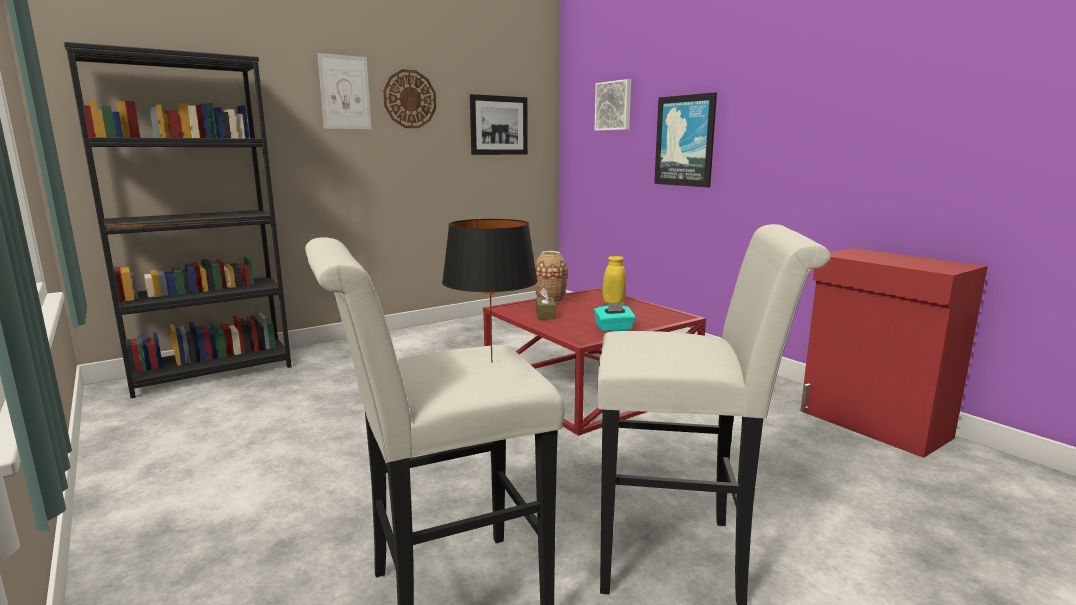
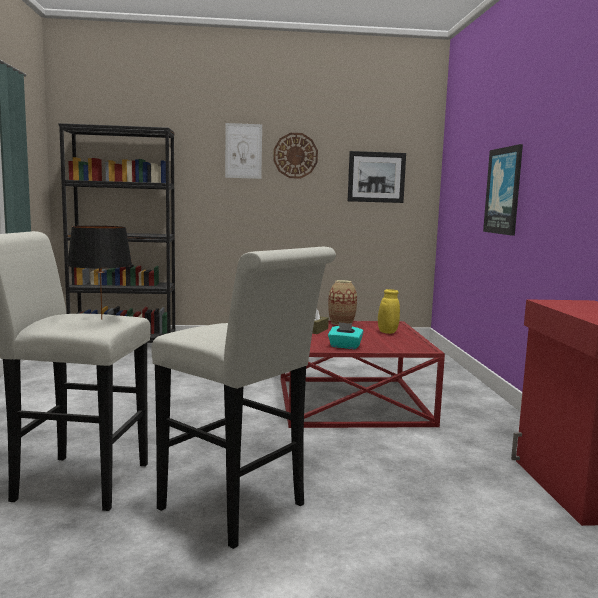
camera: 30 degrees right, 5 degrees down
picture [595,79,631,131] -> none

